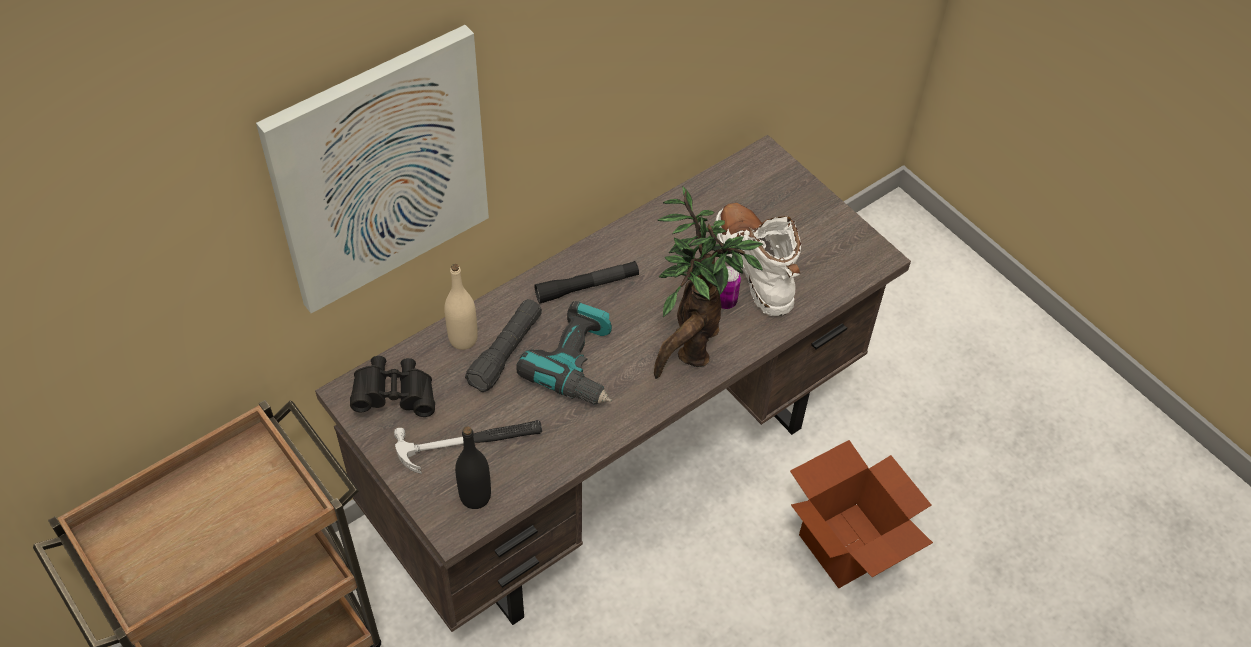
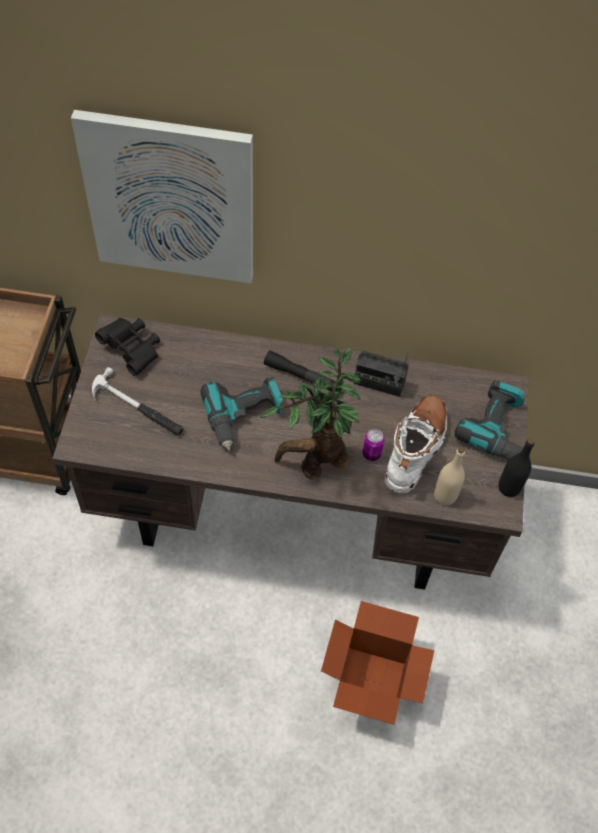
camera: 45 degrees right, 5 degrees up
beige bottle [444,264,478,350] -> beige bottle moved to [434,447,465,505]
black bottle [455,427,491,509] -> black bottle moved to [498,439,534,497]
black flashlight [465,299,542,392] -> none
none -> radio [354,350,409,397]
none -> power drill [455,380,531,461]

